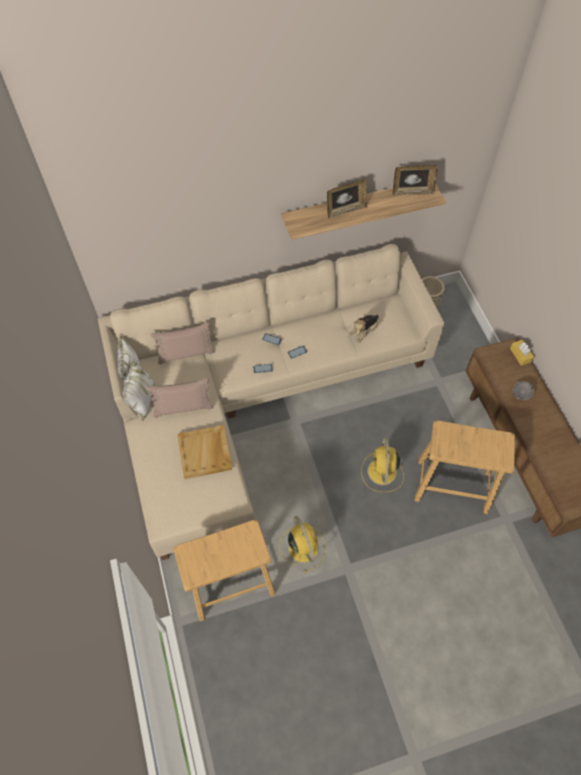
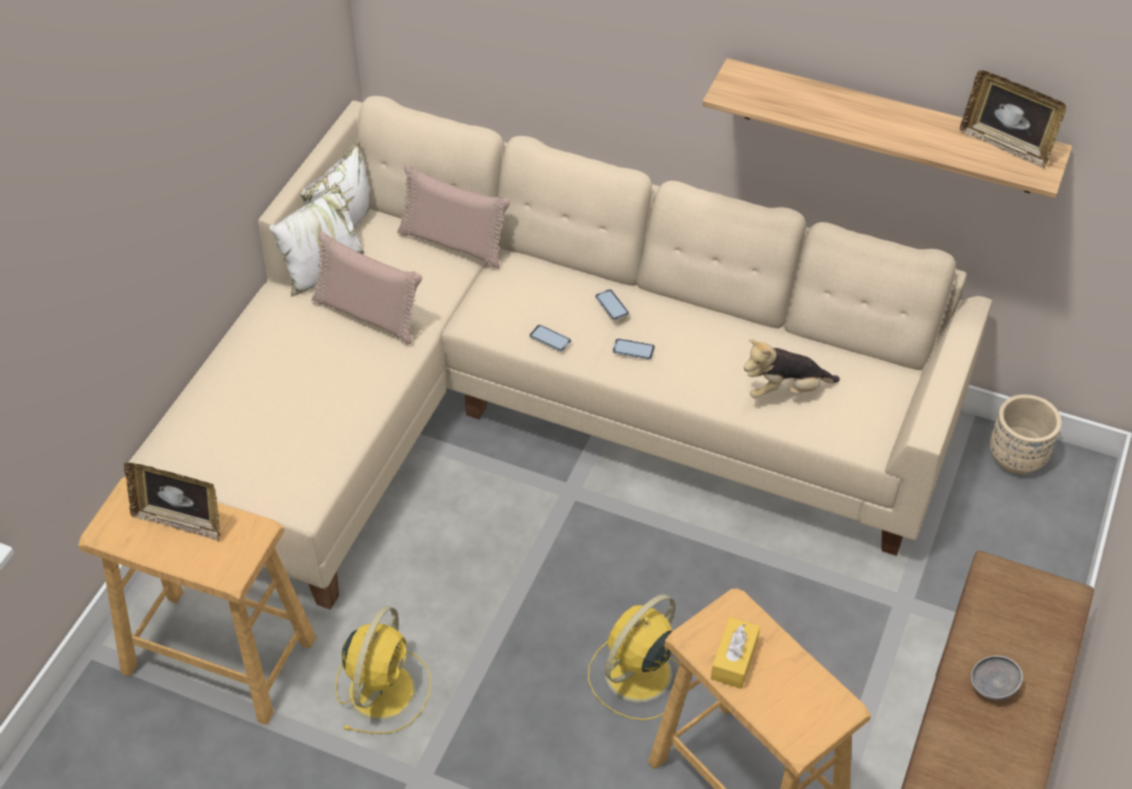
camera: 40 degrees right, 10 degrees down
beige tray [177,425,232,479] -> none
picture frame [327,179,367,218] -> picture frame moved to [124,463,221,542]
yellow tissue box [510,340,534,366] -> yellow tissue box moved to [711,617,760,689]

